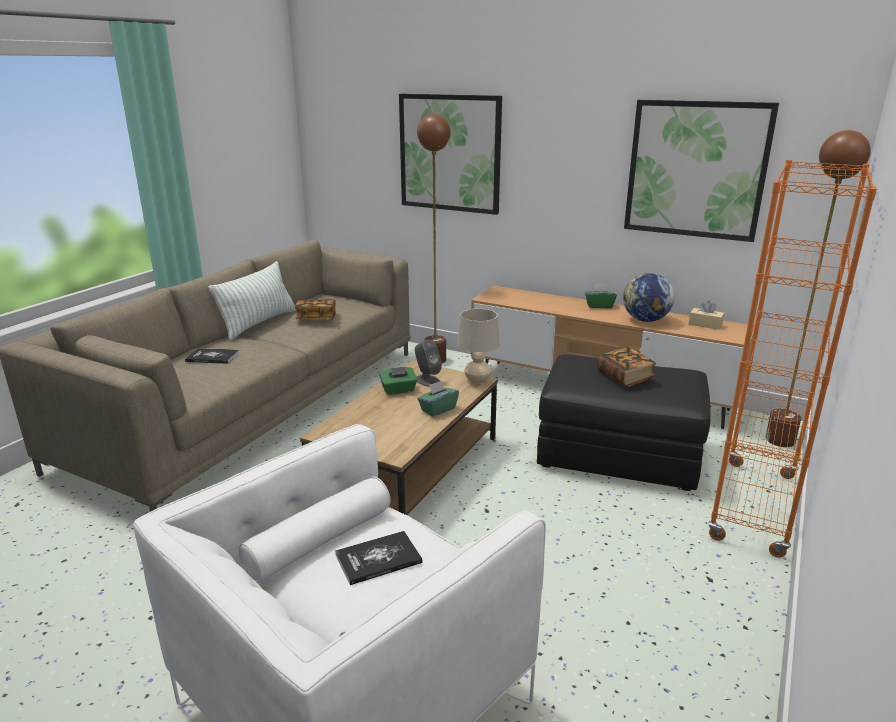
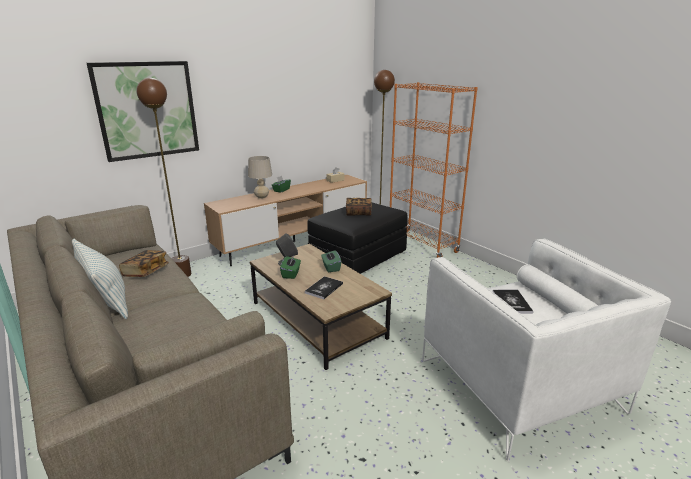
camera: 65 degrees left, 0 degrees up
book [185,348,239,364] -> book moved to [305,276,343,299]
beige table lamp [457,309,500,384] -> beige table lamp moved to [248,156,272,199]
globe [623,273,674,322] -> none
picture [624,100,779,242] -> none

